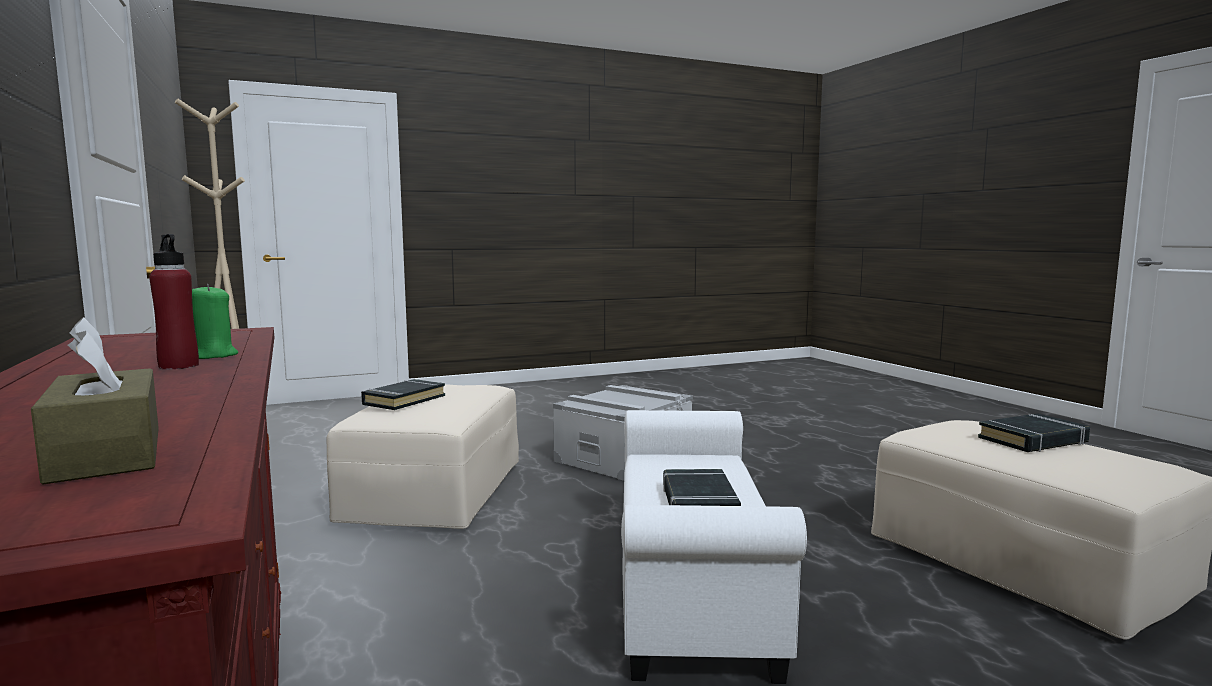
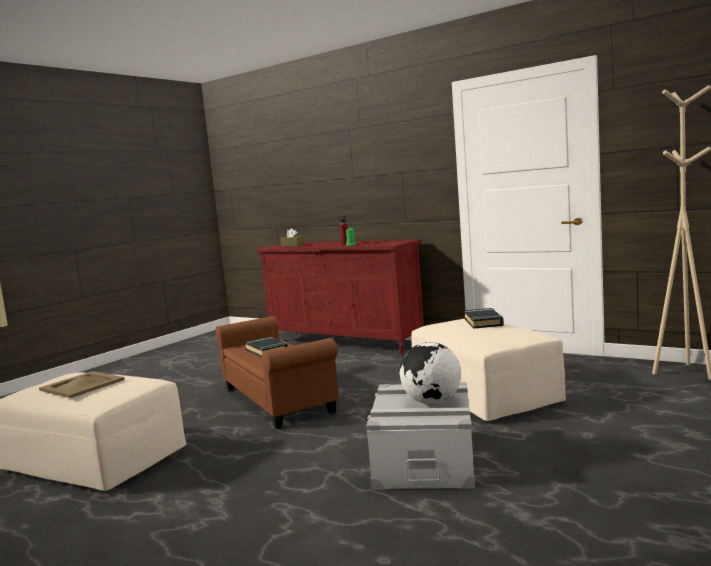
camera: 150 degrees right, 0 degrees up
white ottoman [621,410,807,684] -> brown ottoman [216,316,339,429]
black book [978,413,1090,452] -> beige tray [39,371,125,398]
none -> globe [399,342,461,404]

